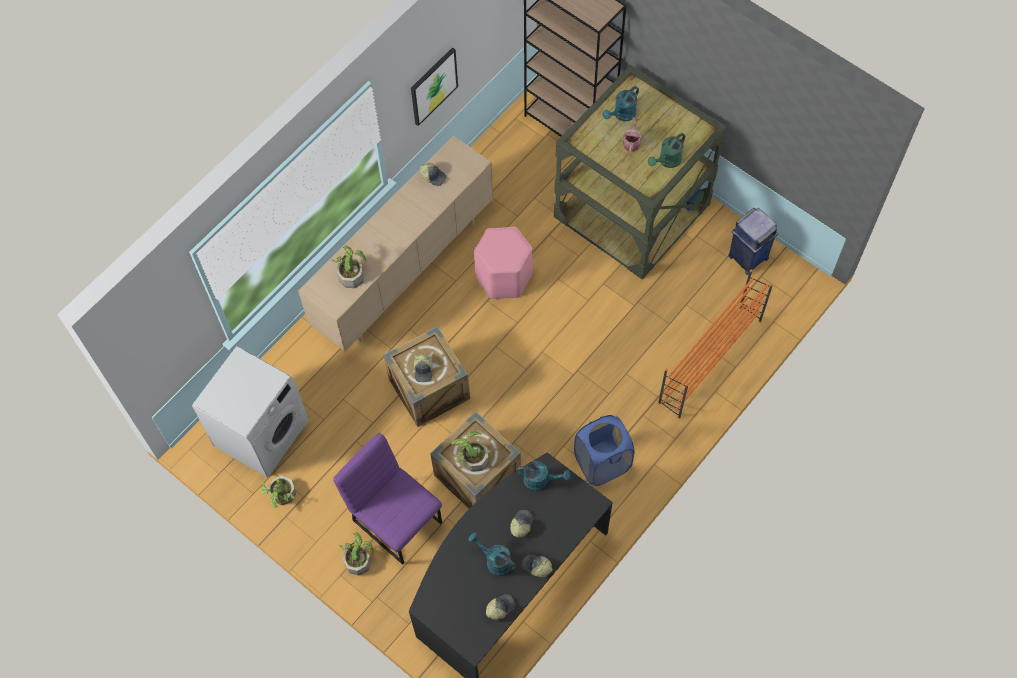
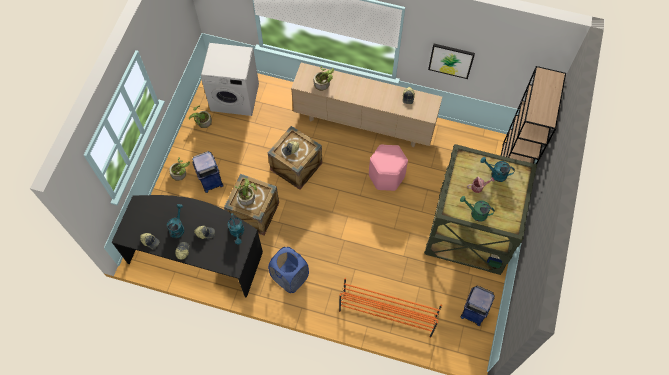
camera: 65 degrees right, 0 degrees up
purple chair [333,433,442,565] -> blue trash can [192,151,224,193]

